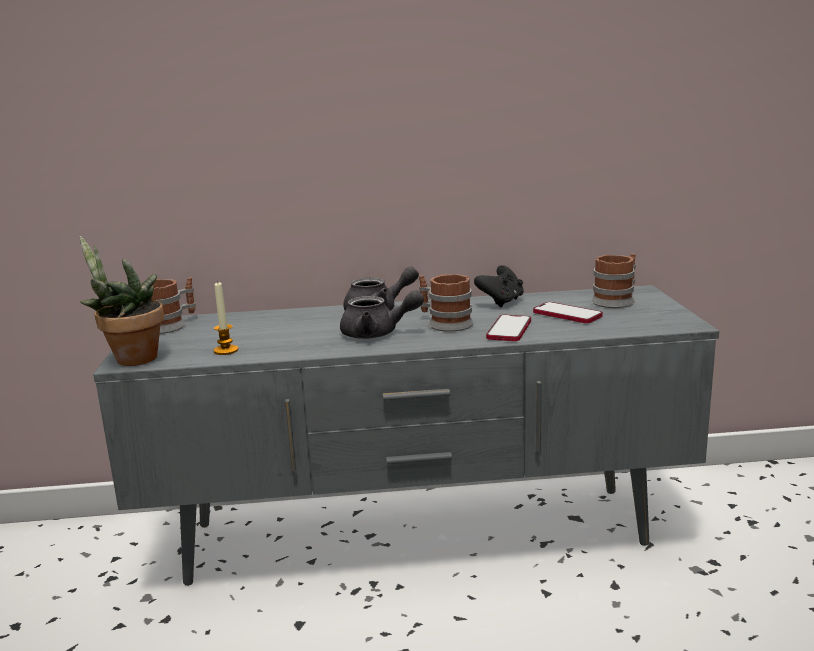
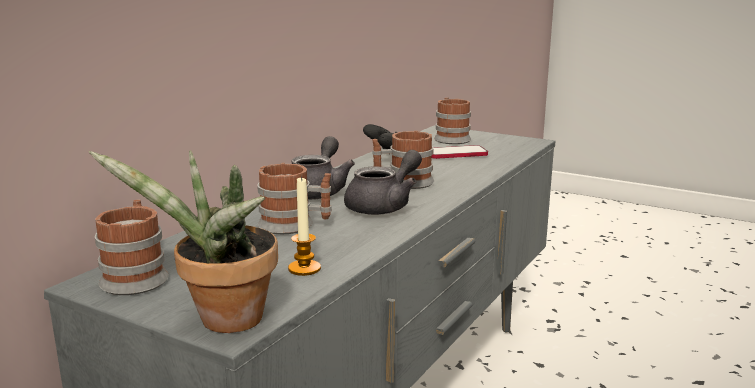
camera: 55 degrees left, 0 degrees up
phone [486,315,531,341] -> none
none -> mug [257,163,332,234]

